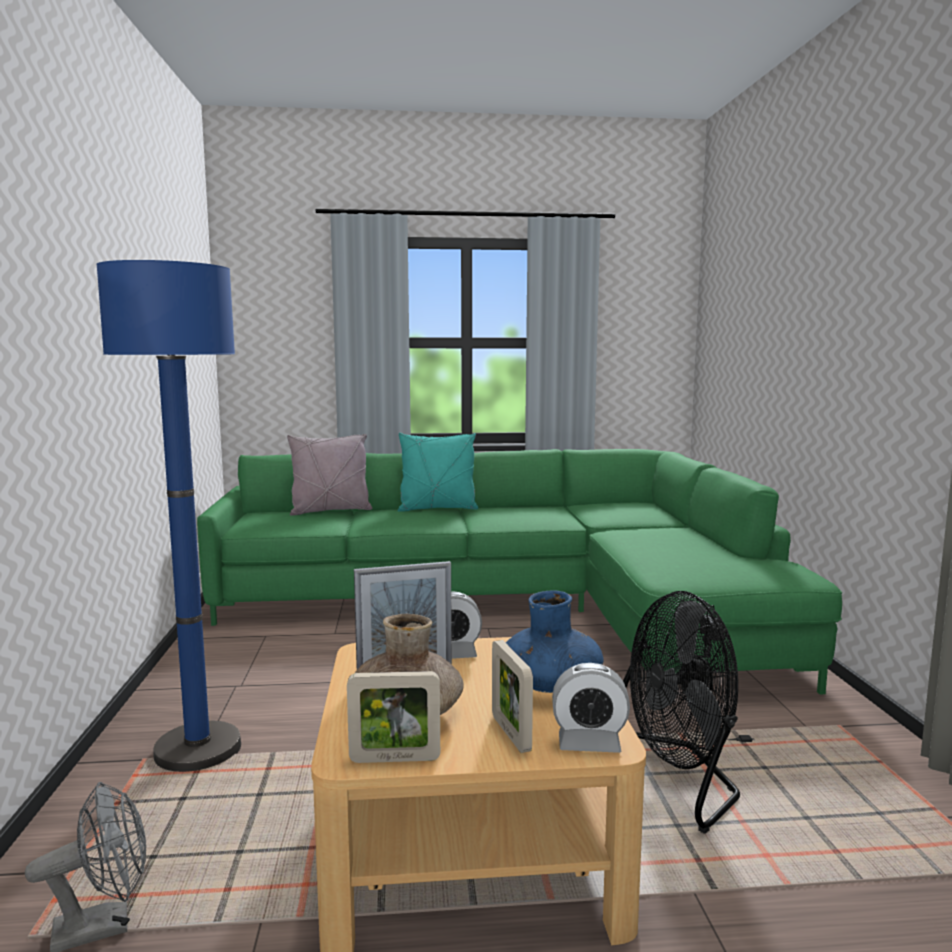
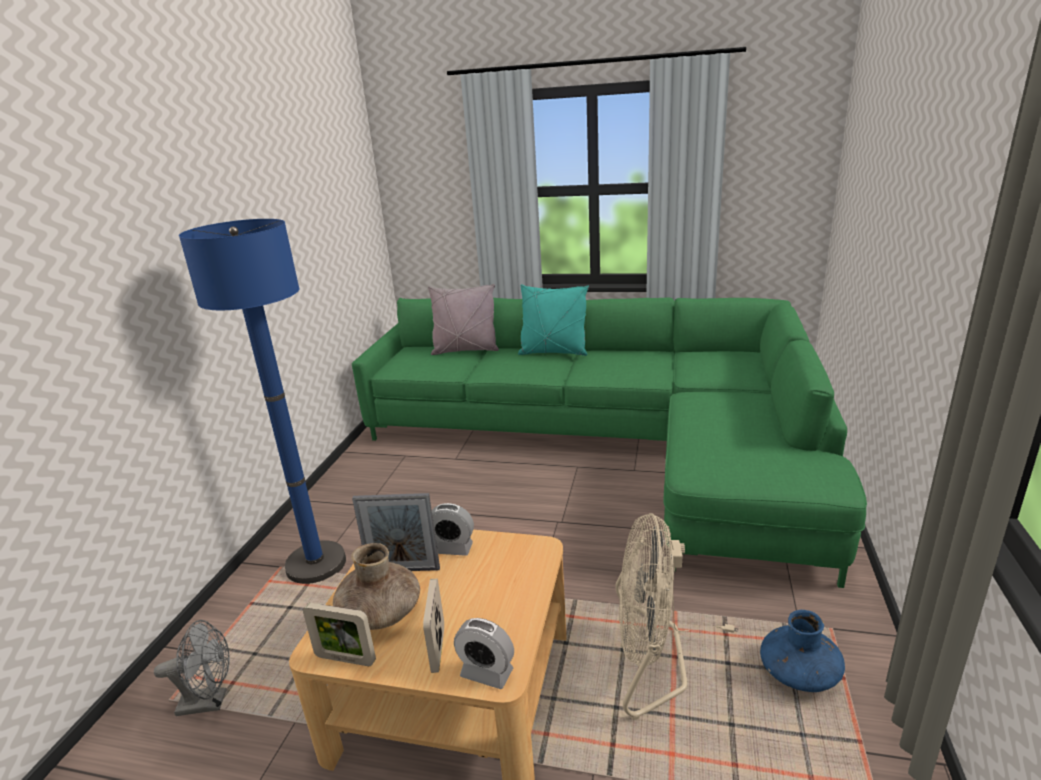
camera: 20 degrees right, 15 degrees up
blue vase [506,590,603,693] -> blue vase moved to [760,610,845,692]
black fan [623,591,755,834] -> beige fan [615,513,738,721]

